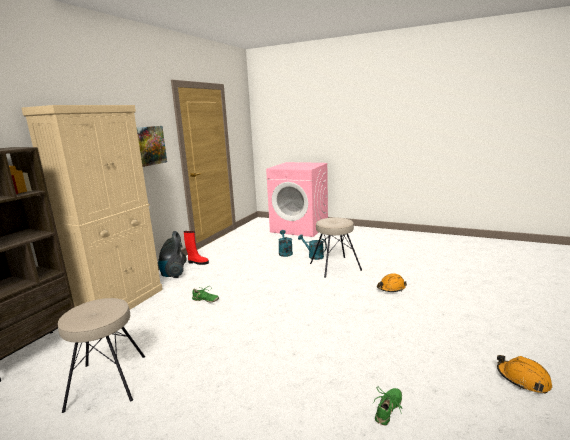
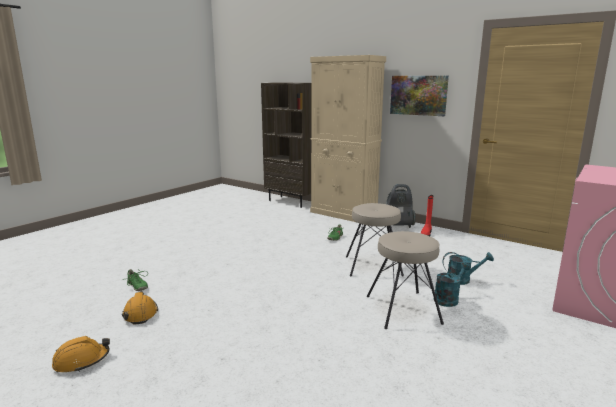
camera: 100 degrees right, 0 degrees up
beige stool [58,298,145,413] -> beige stool moved to [346,203,404,276]
orange hard hat [377,273,407,292] -> orange hard hat moved to [122,291,158,324]

